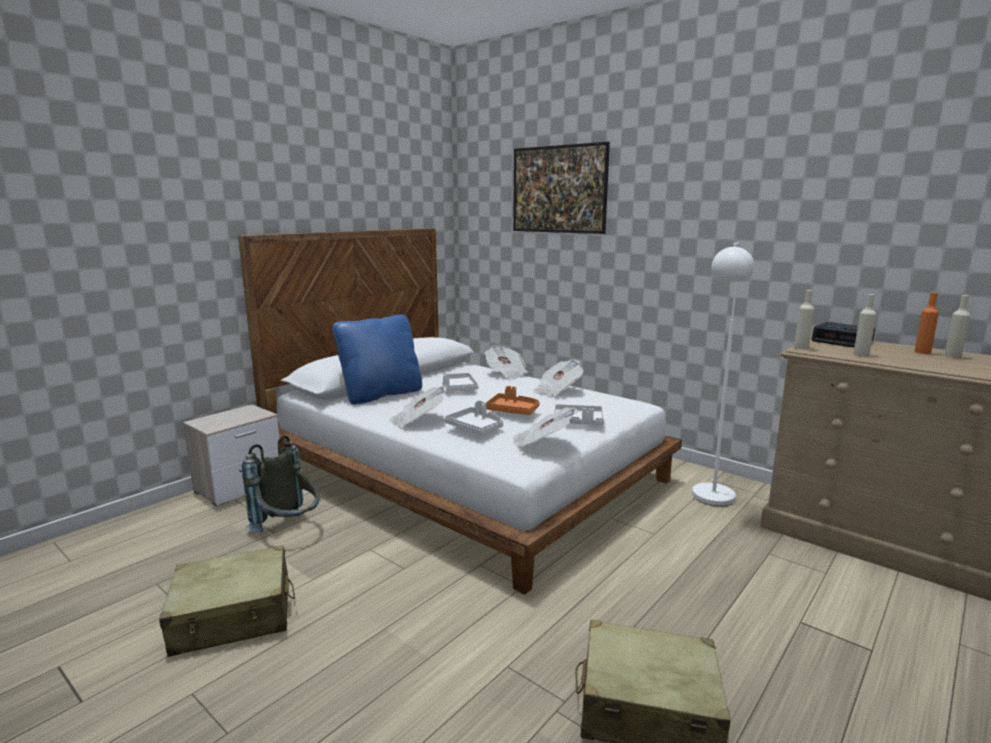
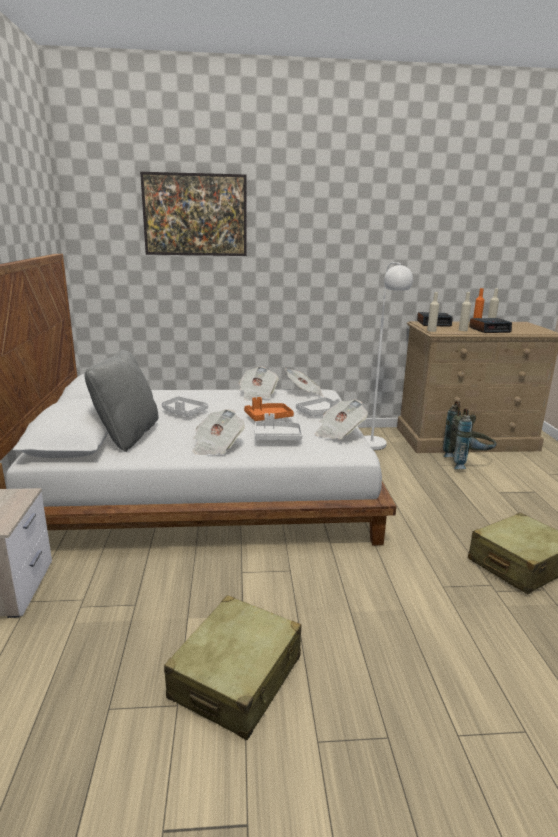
camera: 45 degrees left, 5 degrees up
grey backpack [242,436,320,533] -> grey backpack moved to [443,401,497,469]
blue pillow [332,315,422,405] -> grey pillow [84,350,159,452]
newspaper [485,345,528,380] -> newspaper moved to [285,369,323,396]
none -> alarm clock [469,318,512,333]

